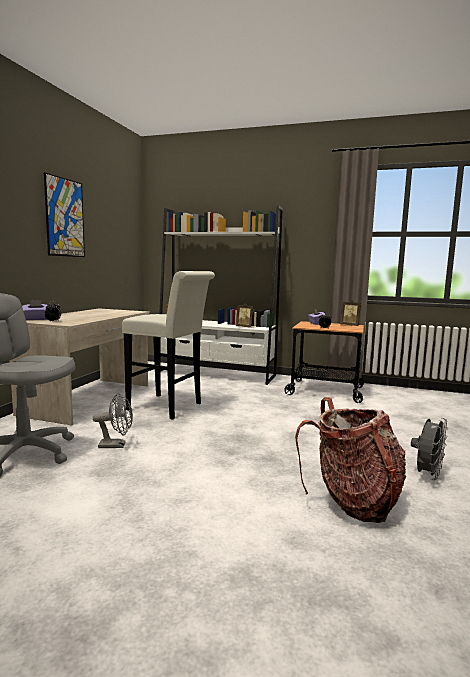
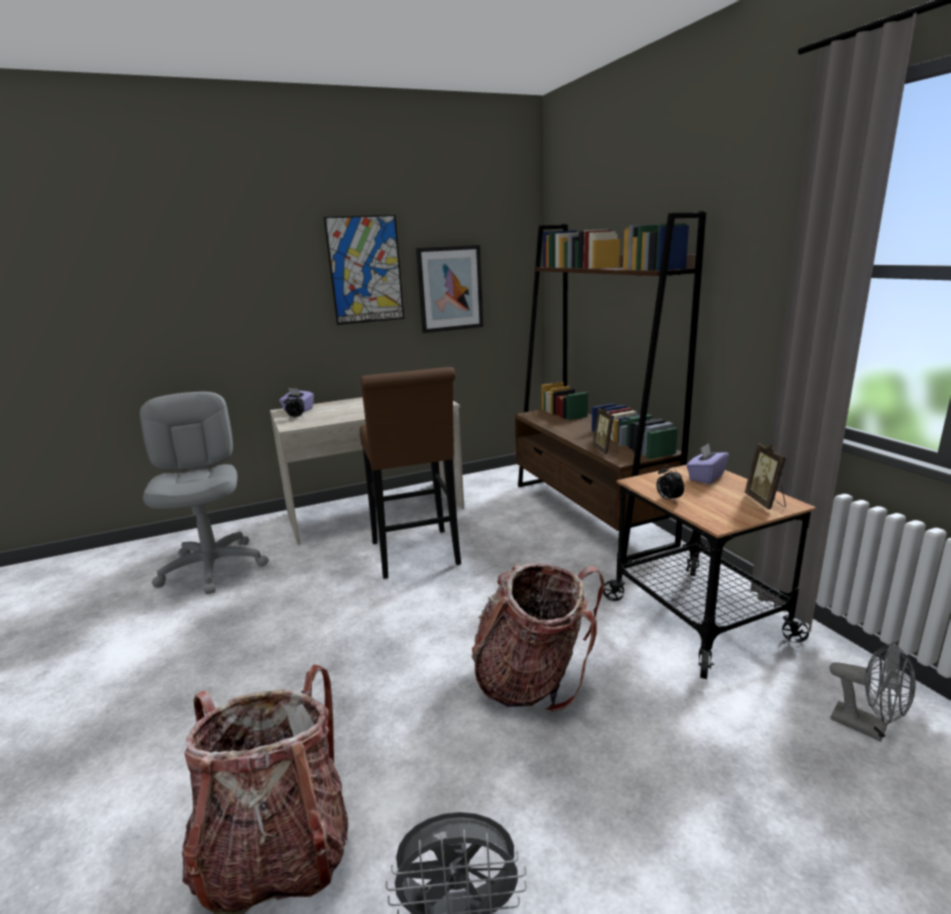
camera: 50 degrees right, 10 degrees up
grey fan [93,393,133,448] -> grey fan moved to [830,642,916,742]
white stool [122,271,215,419] -> brown stool [360,367,461,579]
white bookcase [160,205,283,385] -> brown bookcase [515,211,706,560]
none -> picture [416,245,484,333]
none -> backpack [471,563,605,712]

